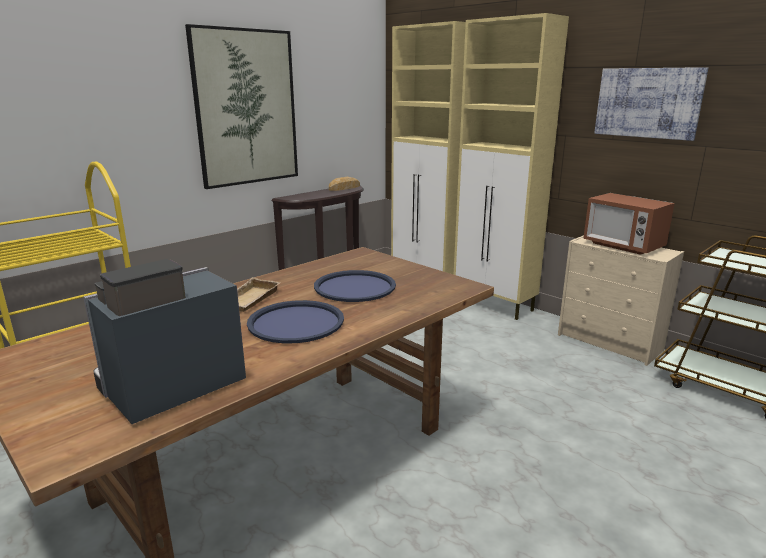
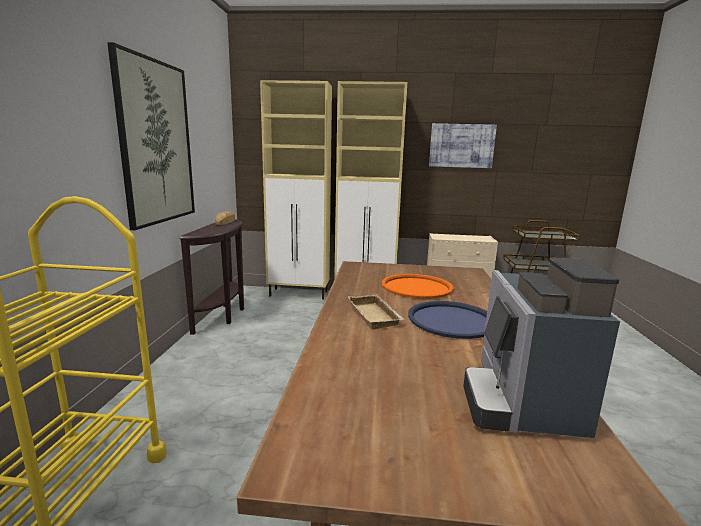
camera: 40 degrees left, 5 degrees down
blue tray [314,270,396,302] -> orange tray [382,274,453,299]
microwave [583,193,675,255] -> none

